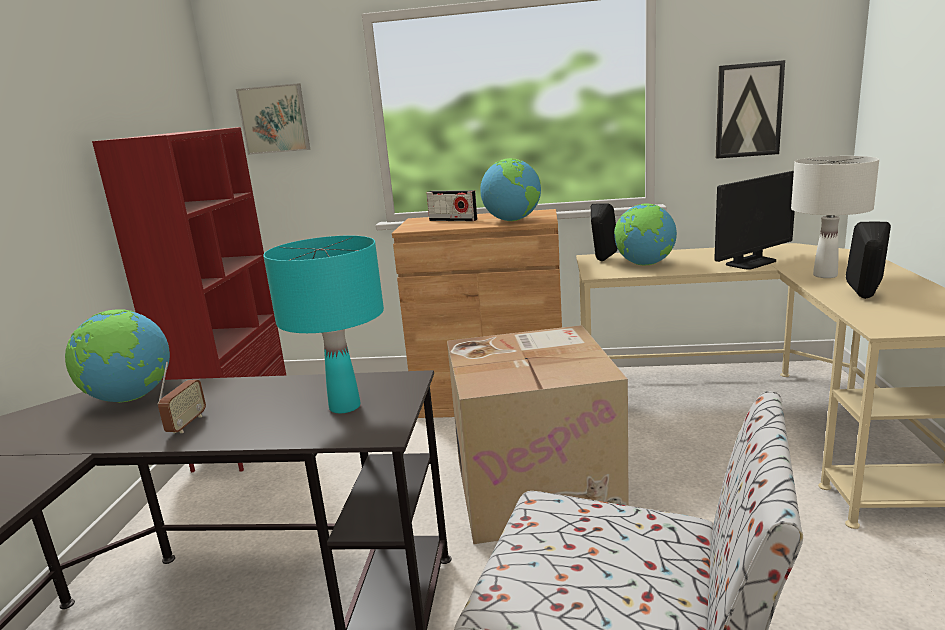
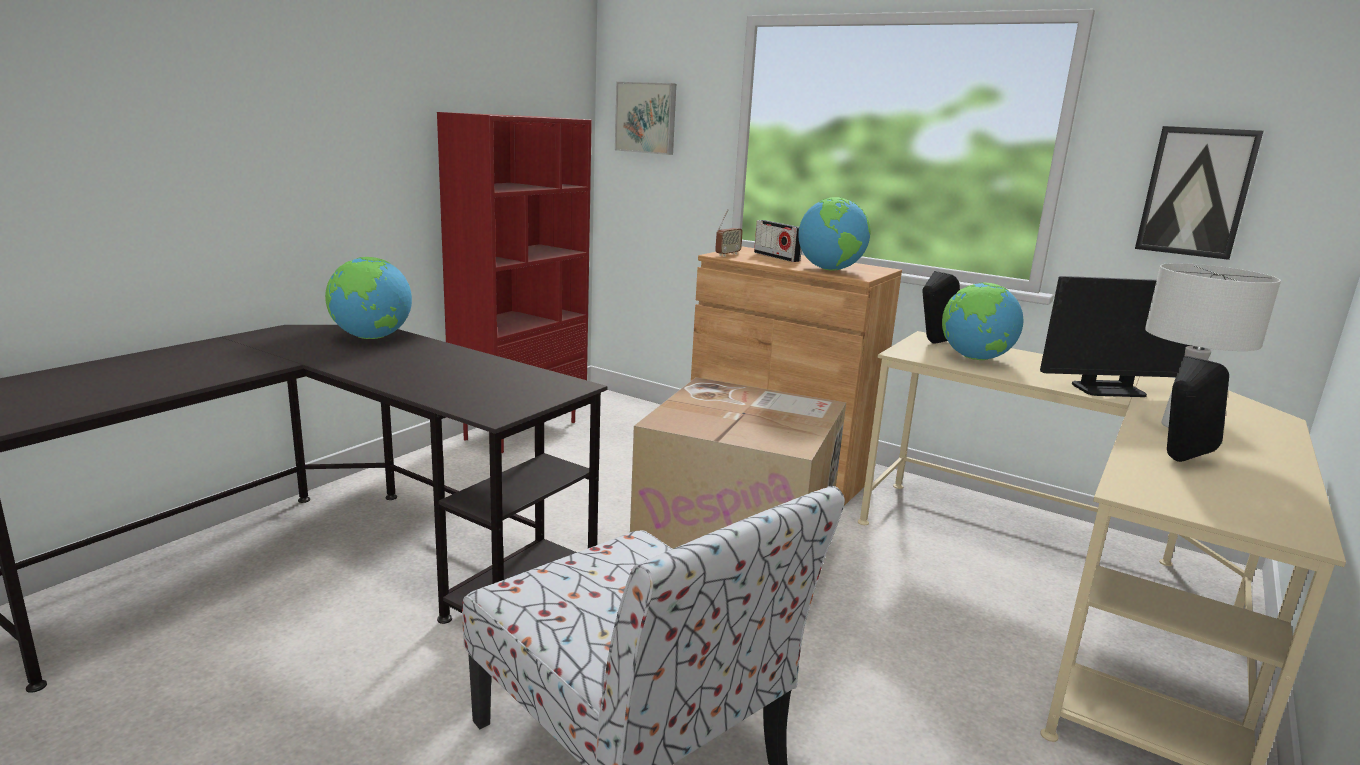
camera: 25 degrees right, 0 degrees up
radio [158,362,206,433] -> radio moved to [715,209,743,256]
turquoise table lamp [263,236,384,413] -> none

